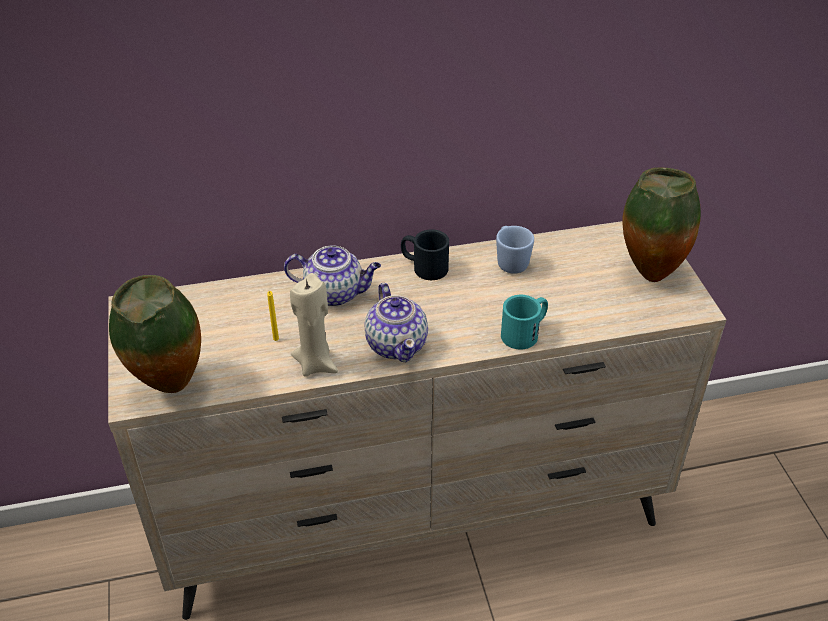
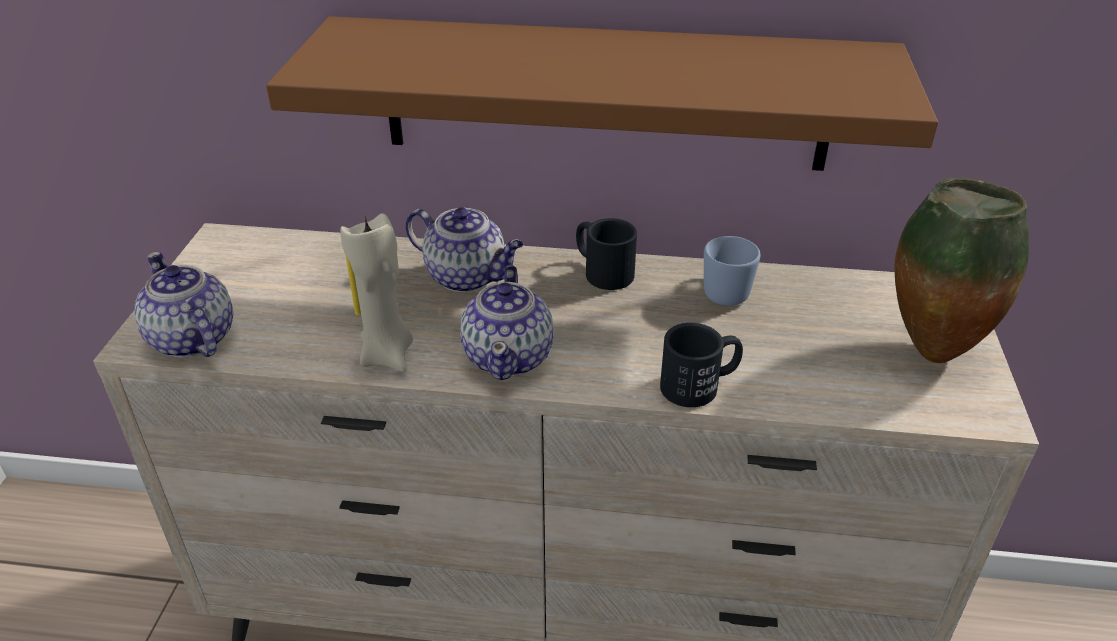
camera: 20 degrees right, 5 degrees down
vase [109,275,201,393] -> teapot [134,252,233,358]
turquoise mug [501,295,548,350] -> black mug [660,323,743,407]
none -> brown shelf [266,16,938,171]

